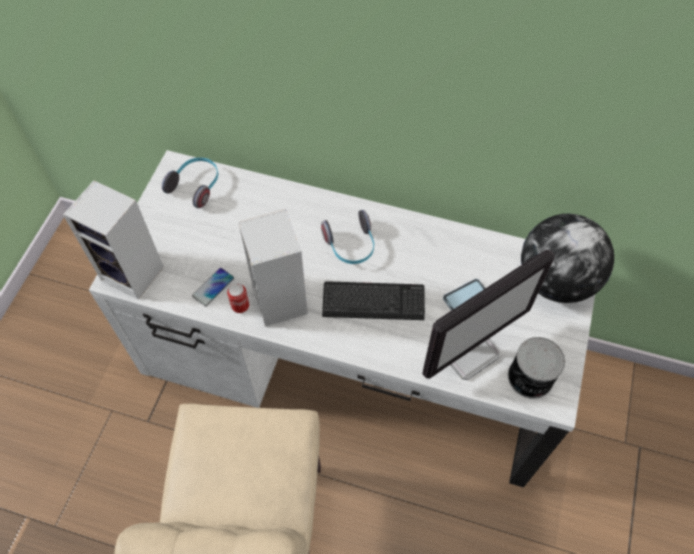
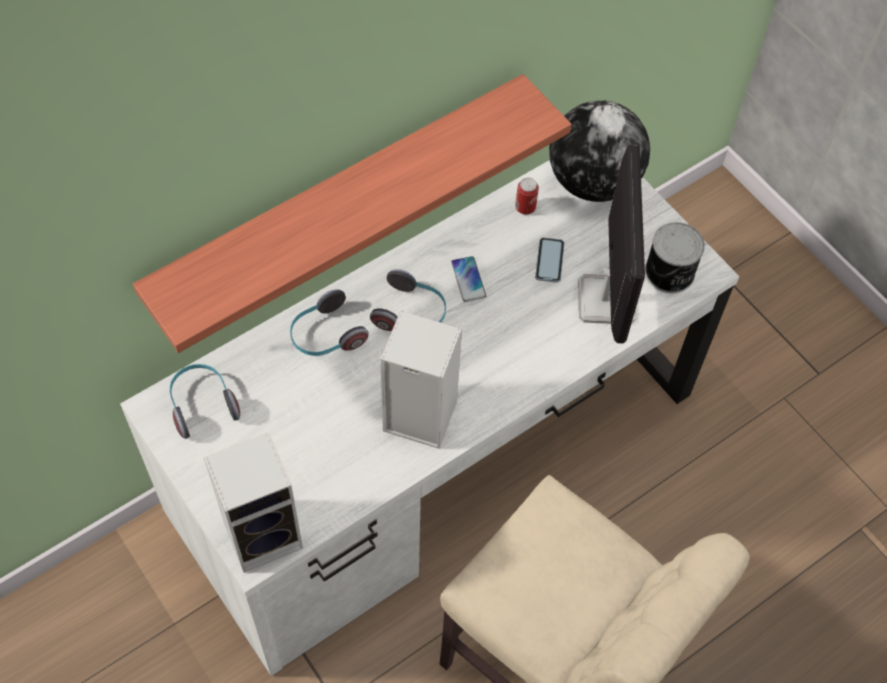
camera: 55 degrees left, 0 degrees up
phone [192,268,235,307] -> phone moved to [451,256,486,302]
can [227,283,249,313] -> can moved to [515,178,539,215]
keyboard [322,281,425,320] -> none
none -> shelf [133,74,572,353]
none -> headphones [290,289,369,356]

